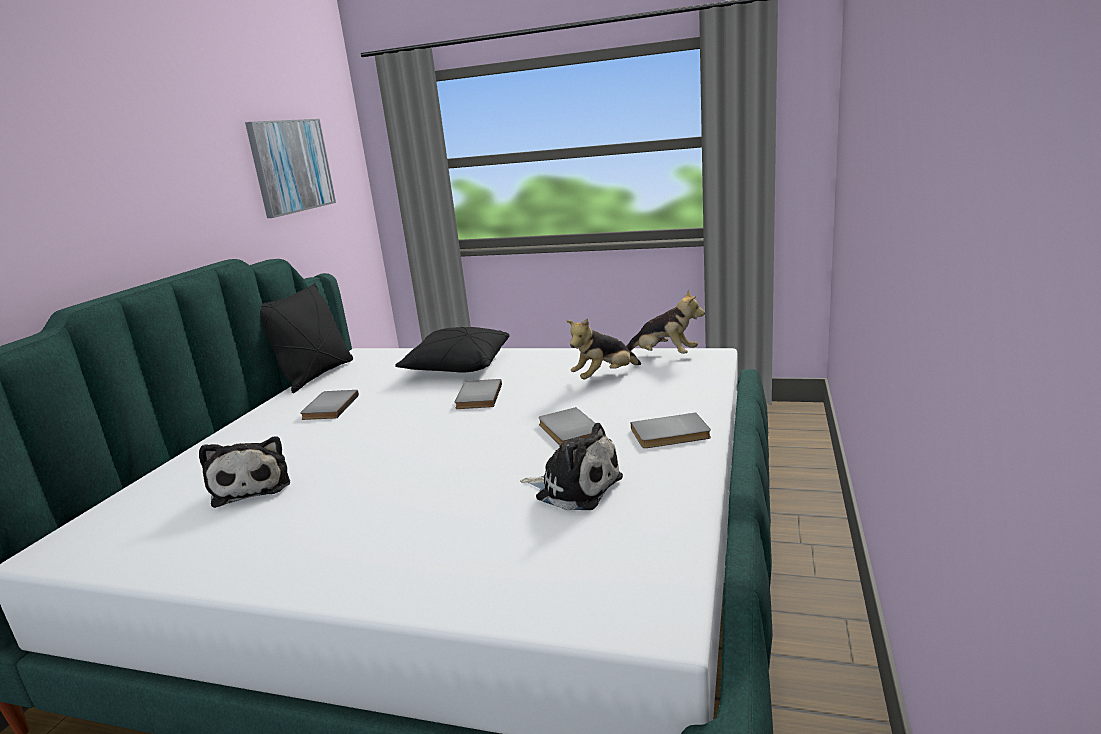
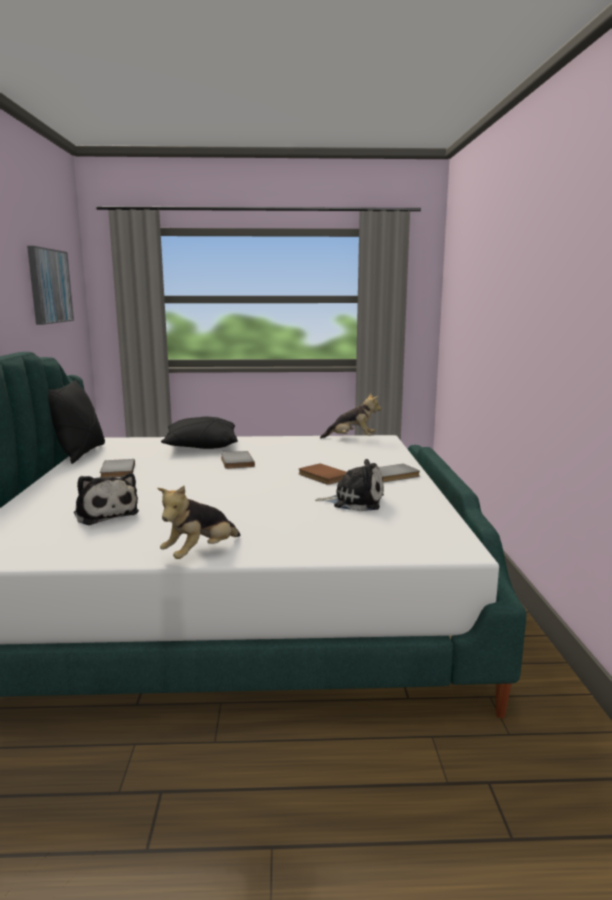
camera: 20 degrees left, 5 degrees down
grey book [538,407,596,446] -> brown book [299,463,347,485]
plush toy [567,318,641,379] -> plush toy moved to [157,486,240,559]

